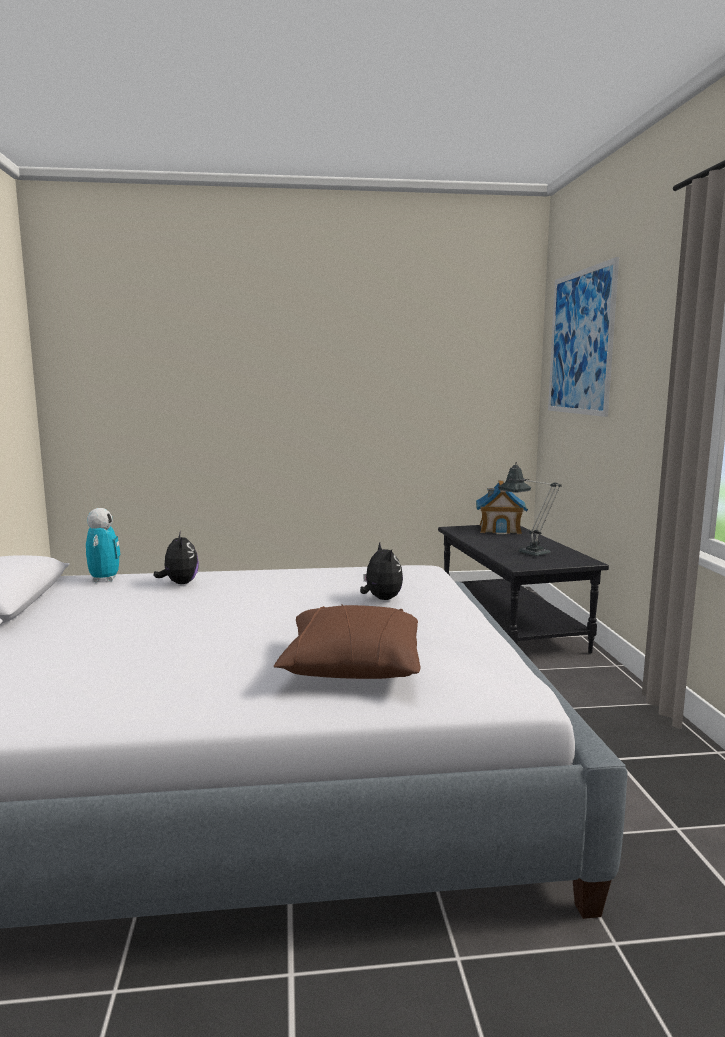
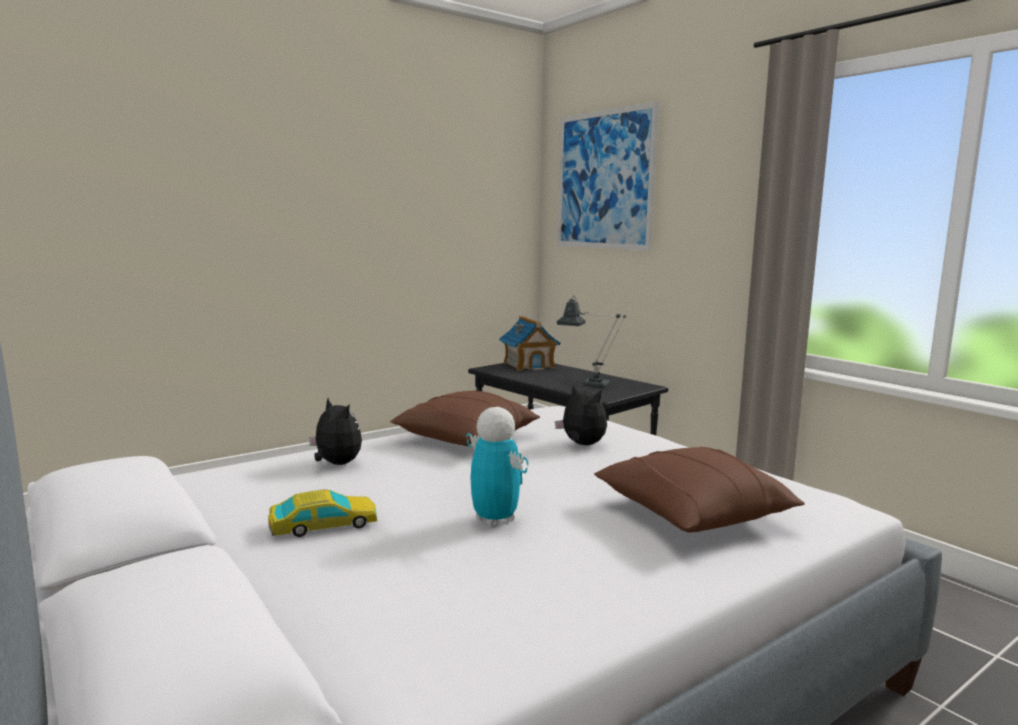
camera: 30 degrees left, 0 degrees up
toy robot [86,508,121,582] -> toy robot moved to [466,407,528,527]
none -> toy car [268,490,377,537]
none -> brown pillow [390,390,540,447]

